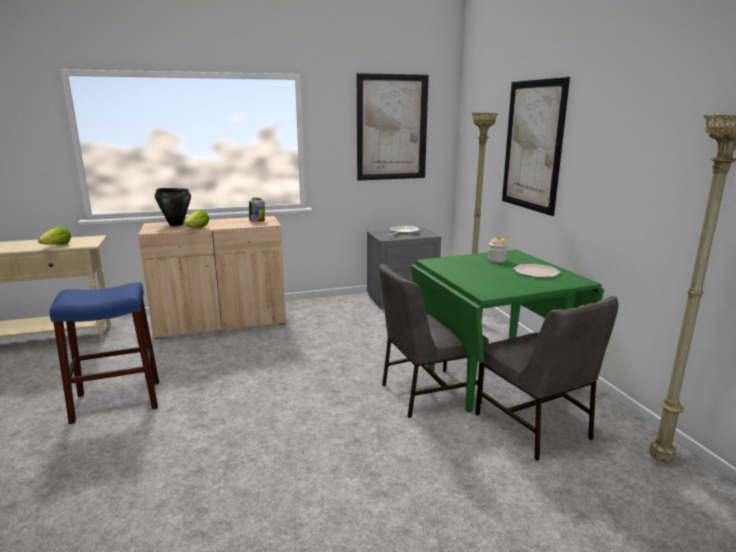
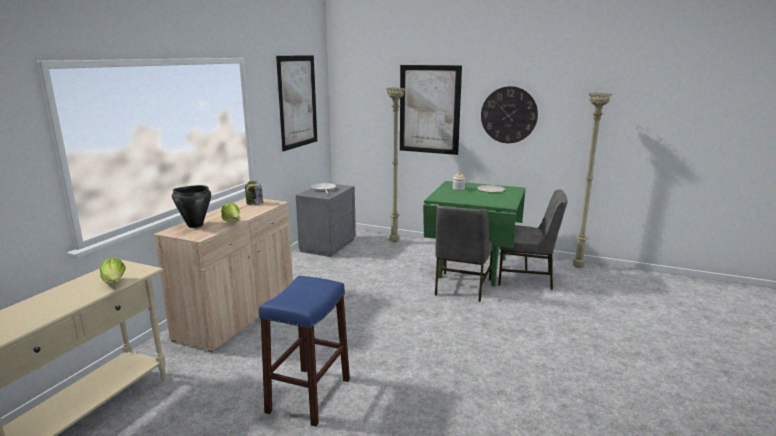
camera: 50 degrees left, 0 degrees up
none -> wall clock [481,86,538,143]

